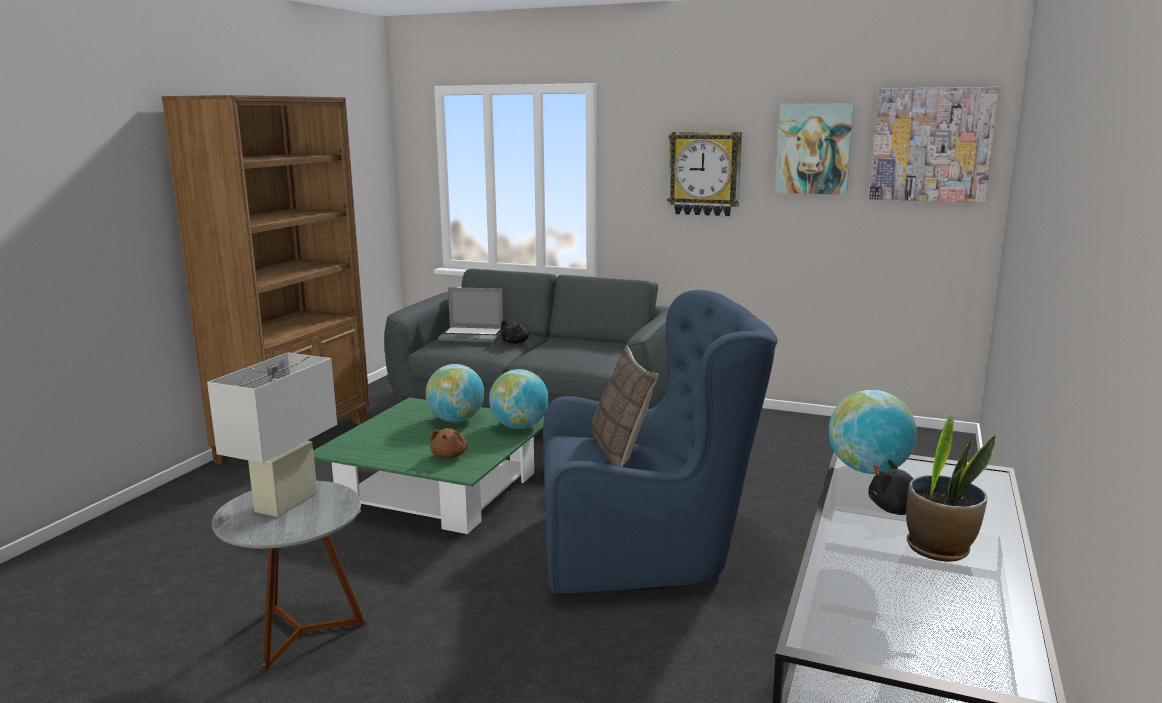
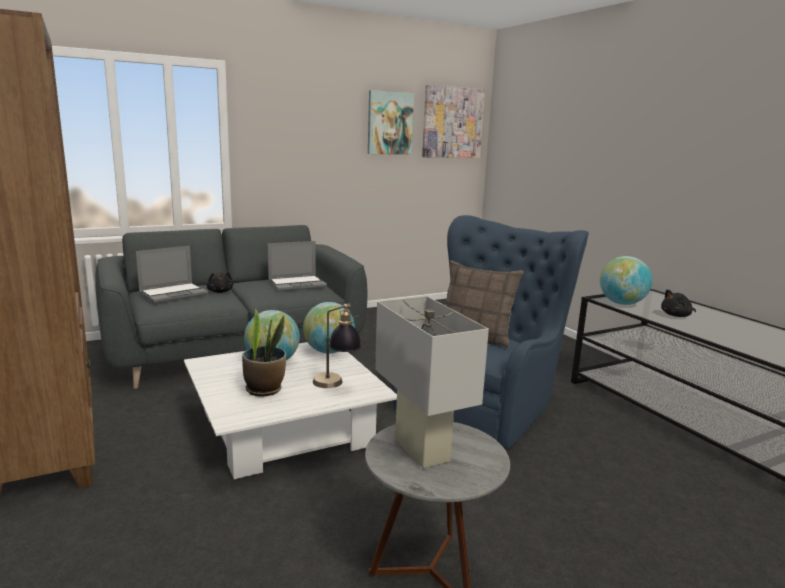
camera: 50 degrees left, 0 degrees up
green coffee table [313,397,545,535] -> white coffee table [184,342,397,480]
brown plush toy [430,428,468,459] -> table lamp [313,303,361,388]
wall clock [667,132,742,216] -> none
potted plant [906,412,996,562] -> potted plant moved to [242,308,286,397]
none -> laptop [268,241,327,291]

